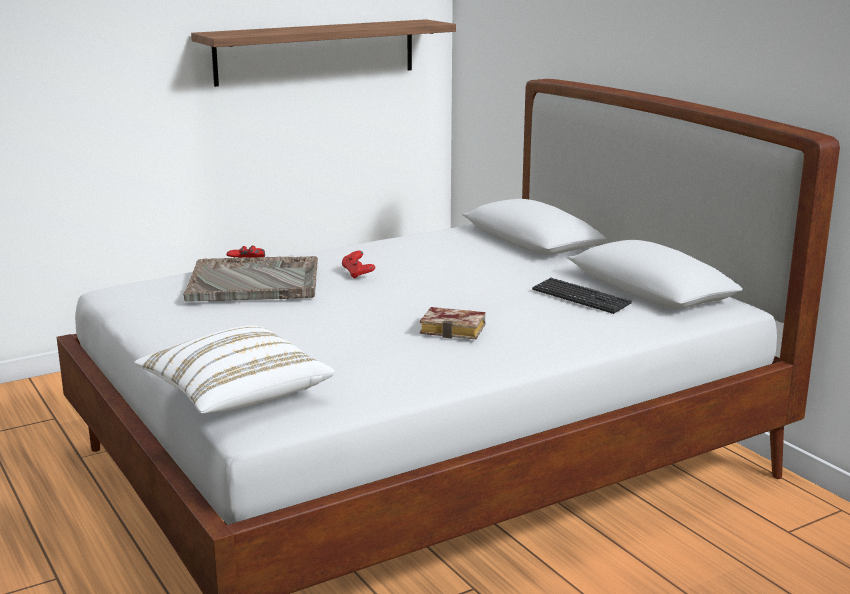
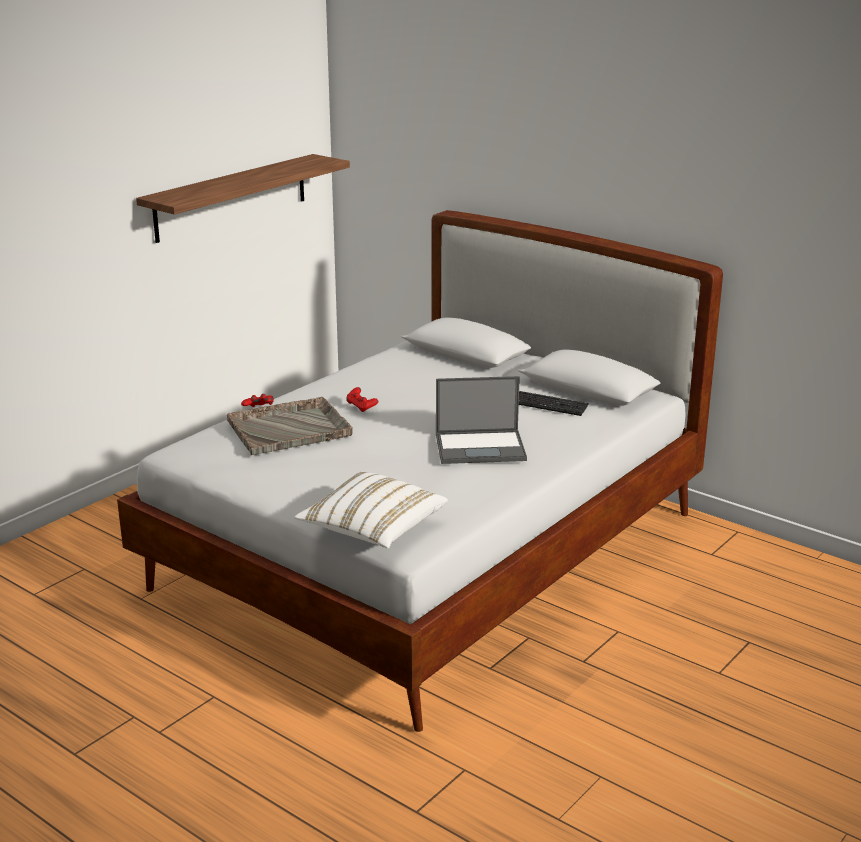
camera: 20 degrees left, 5 degrees up
book [420,307,486,340] -> laptop [436,376,527,464]

